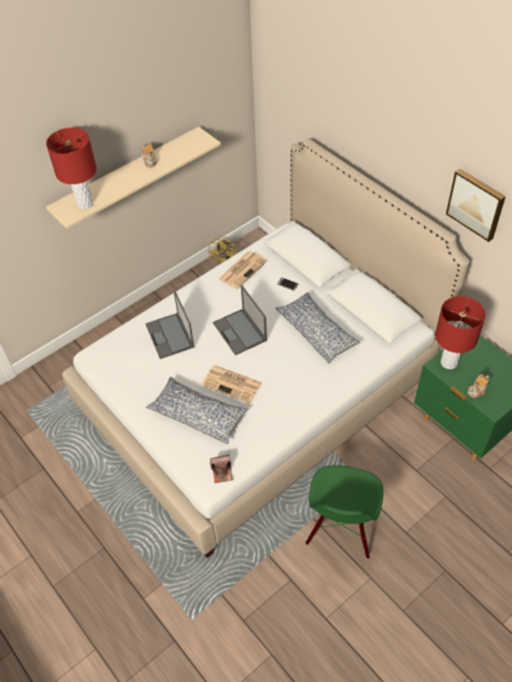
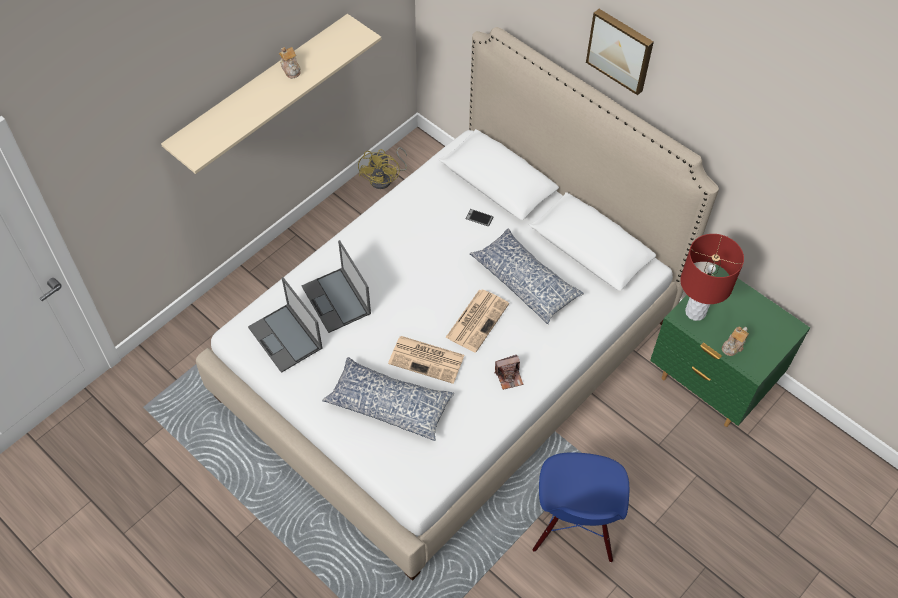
camera: 10 degrees left, 5 degrees up
red table lamp [46,128,97,209] -> none
camera [210,454,233,483] -> camera moved to [495,355,523,390]
laptop [213,285,267,355] -> laptop moved to [248,277,322,373]
newspaper [219,251,267,289] -> newspaper moved to [445,290,509,353]
green chair [305,465,384,559] -> blue chair [532,452,629,562]
picture [446,169,506,242] -> picture moved to [586,9,654,95]

